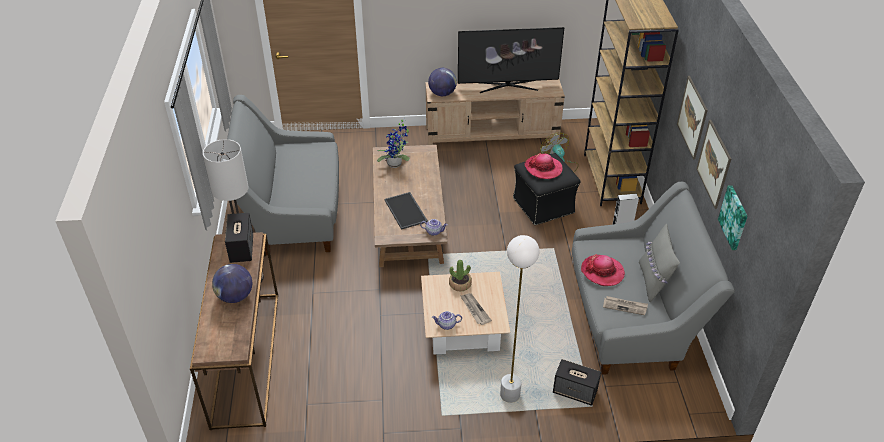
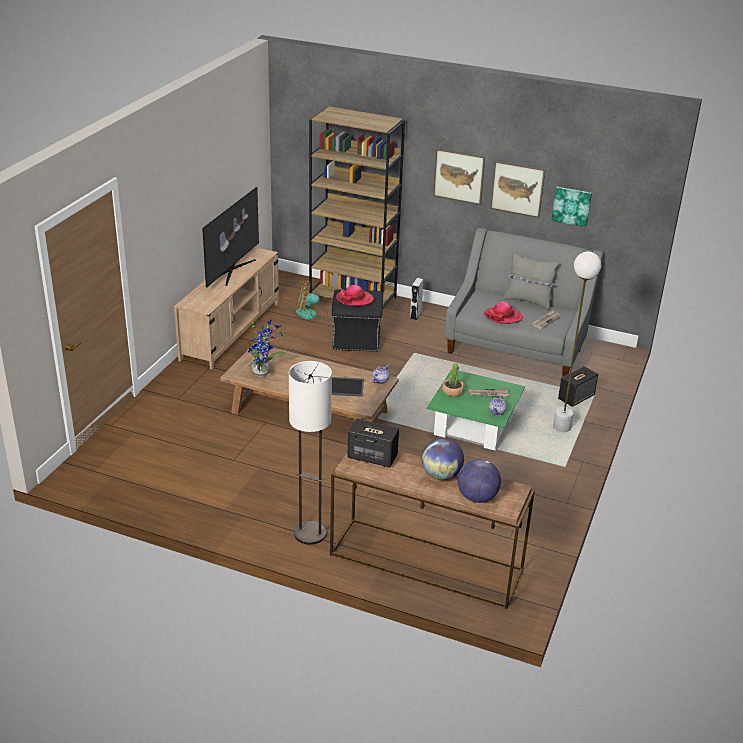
camera: 65 degrees left, 10 degrees down
grey sofa [227,95,339,255] -> none
beige coffee table [421,272,510,355] -> green coffee table [426,369,525,451]
globe [428,68,457,96] -> globe moved to [458,459,501,503]

